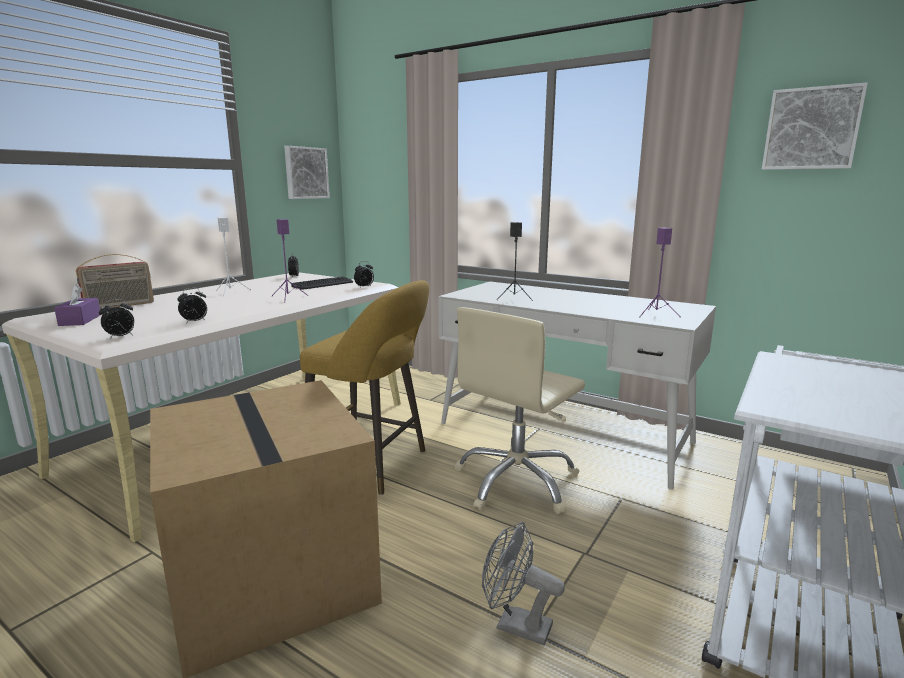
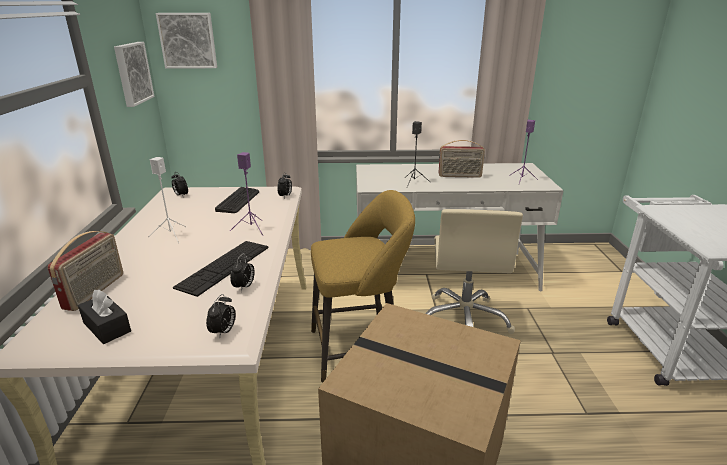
camera: 35 degrees left, 10 degrees up
purple tissue box [54,284,100,326] -> black tissue box [78,289,131,344]
grey fan [482,522,565,646] -> none
picture [762,82,868,170] -> picture moved to [156,13,217,69]
none -> keyboard [173,241,269,297]
none -> radio [438,140,485,178]

